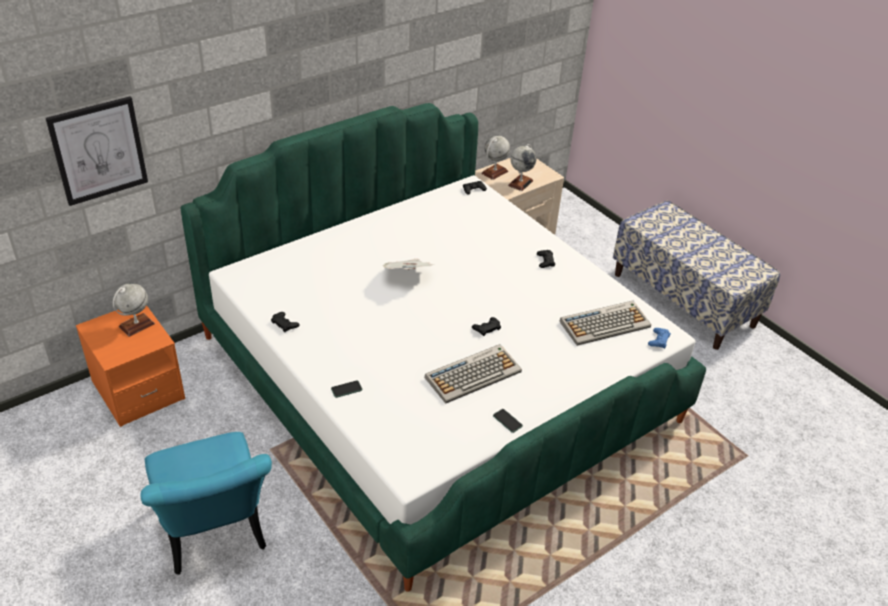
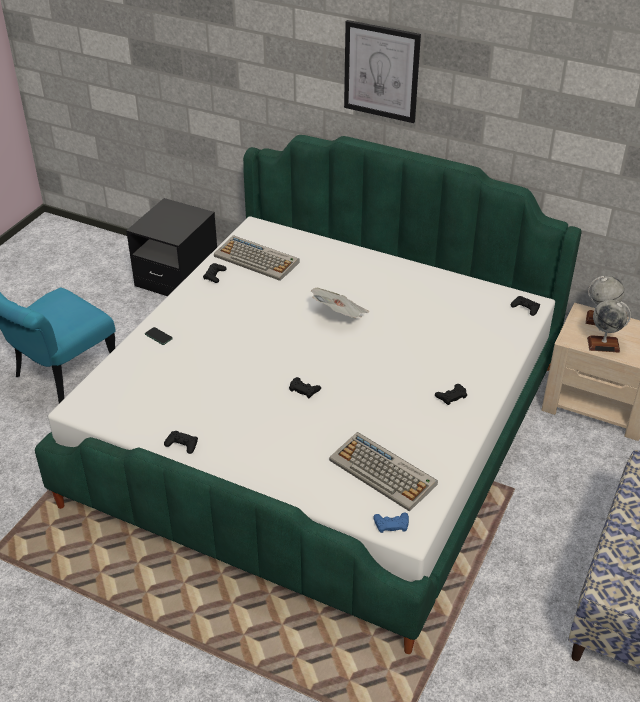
camera: 65 degrees right, 0 degrees up
picture [46,96,148,206] -> picture moved to [344,20,421,123]
orange nightstand [76,305,185,427] -> black nightstand [126,198,217,296]
globe [112,283,155,337] -> none
keyboard [425,344,522,403] -> keyboard moved to [214,235,300,281]
phone [493,409,523,433] -> black game controller [164,431,198,454]

